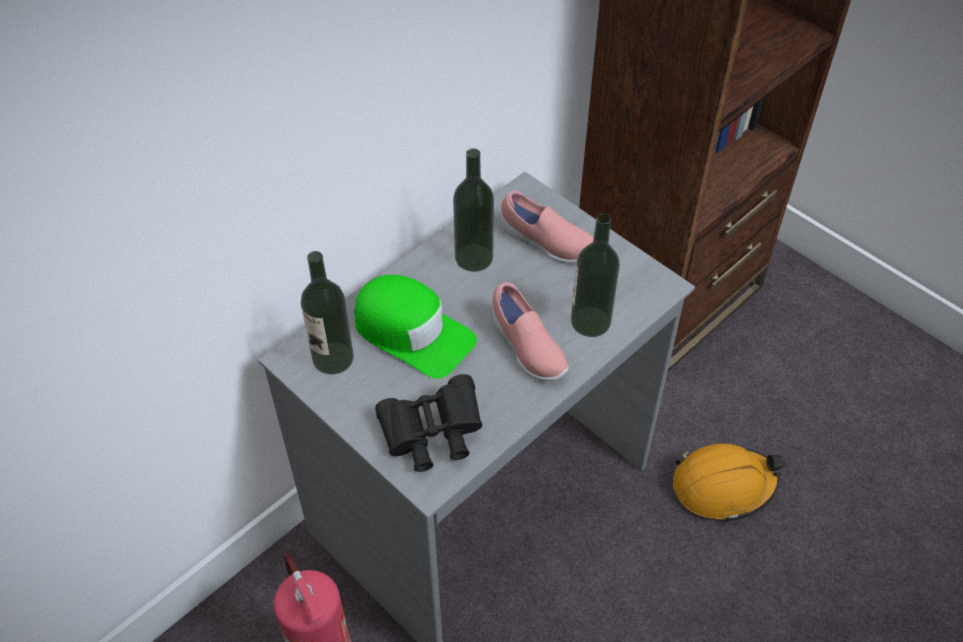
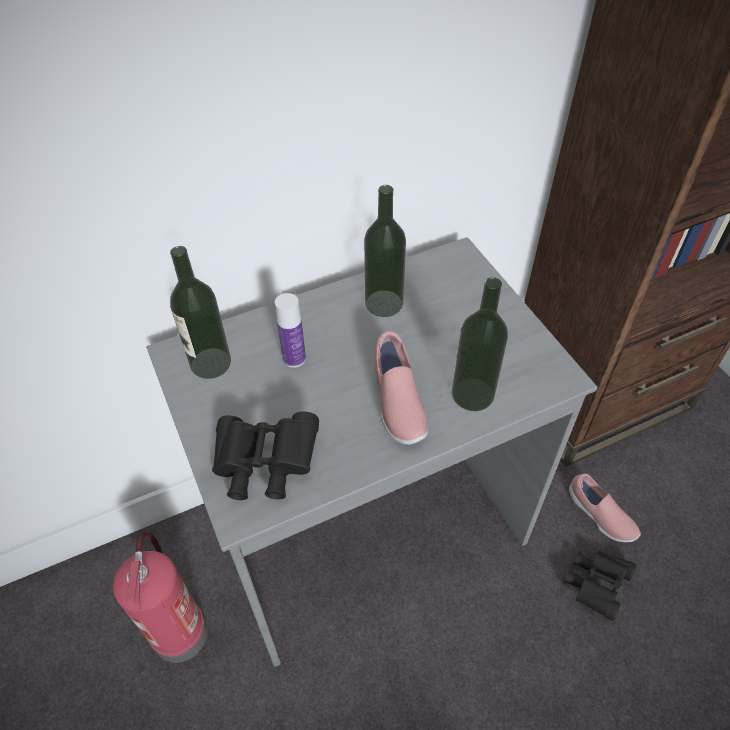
camera: 20 degrees right, 0 degrees up
green cap [354,275,477,379] -> bottle [275,293,306,368]
pink shoe [501,190,594,264] -> pink shoe moved to [569,474,641,542]
orange hard hat [673,444,785,522] -> black binoculars [564,551,636,621]

